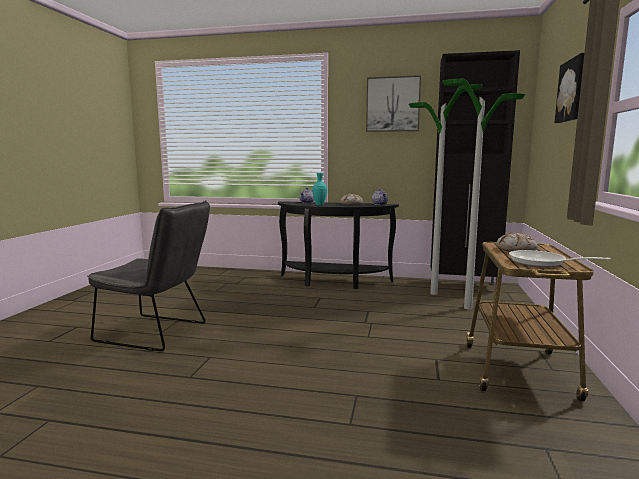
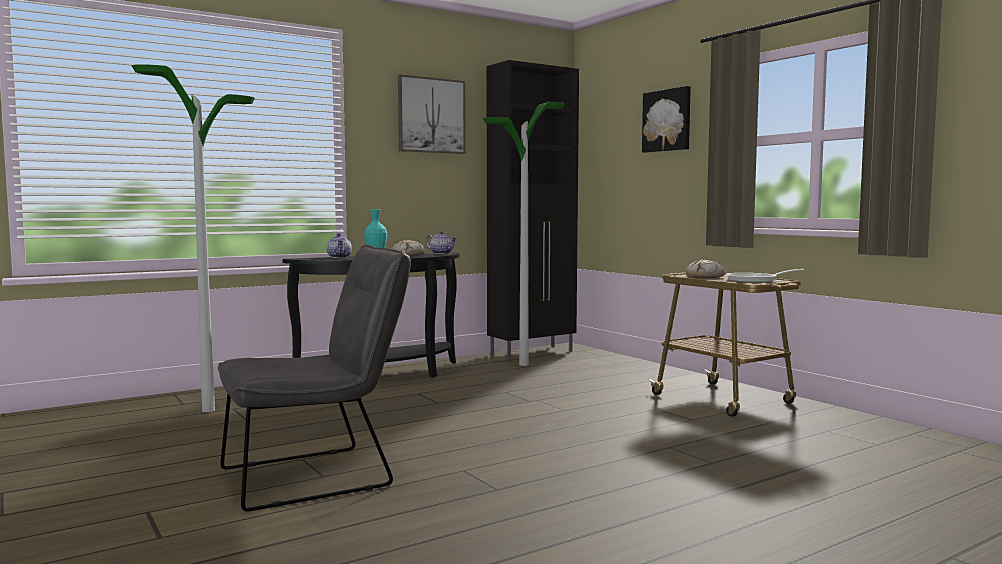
camera: 45 degrees left, 5 degrees down
floor lamp [442,78,525,309] -> floor lamp moved to [132,64,255,412]

